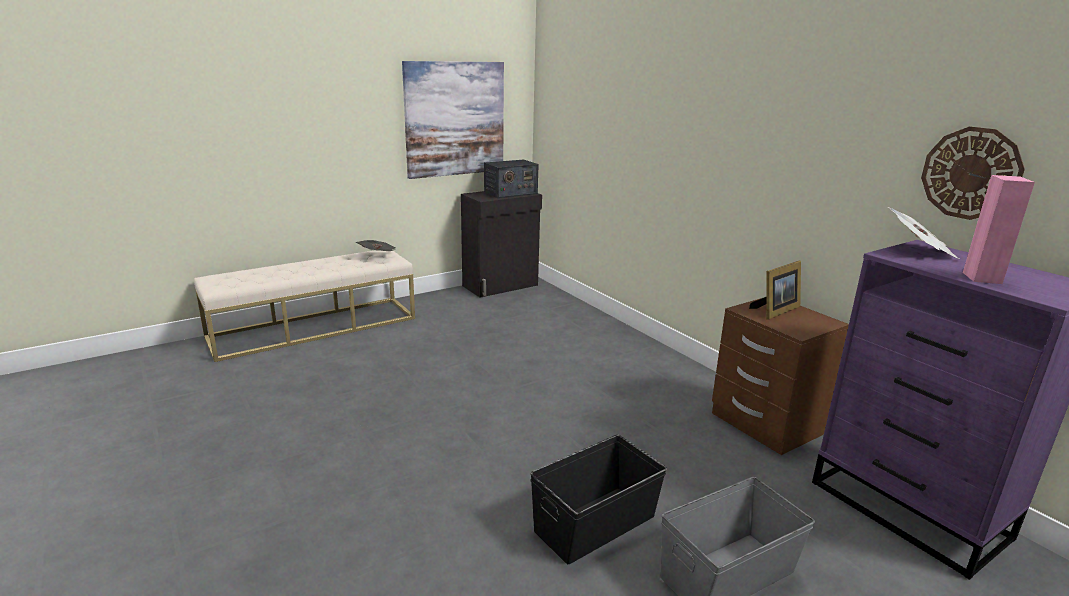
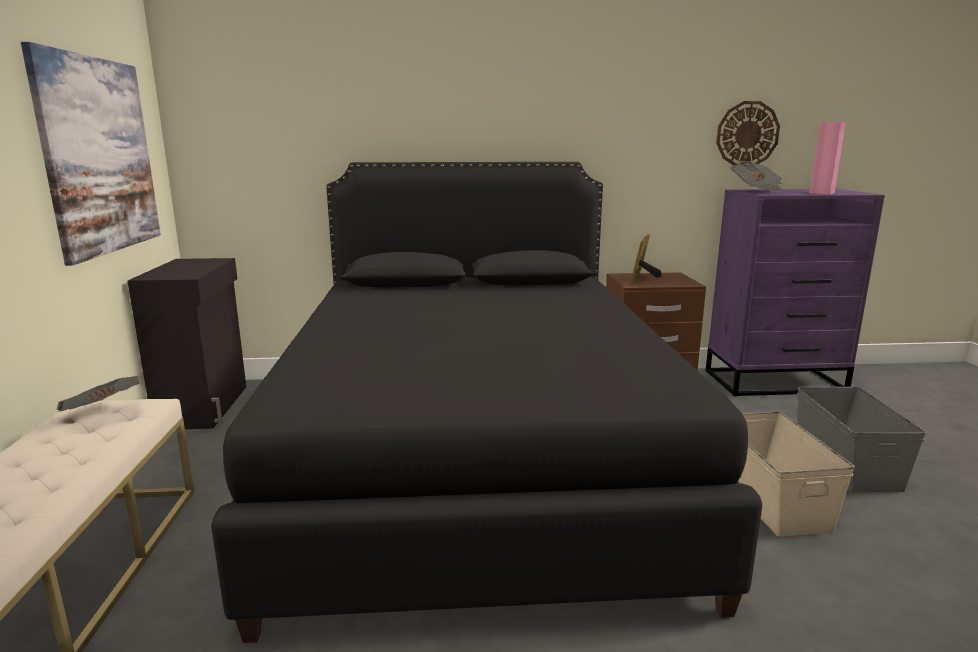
camera: 60 degrees left, 5 degrees down
radio [484,160,539,198] -> none
black storage box [530,435,667,564] -> beige storage box [738,411,855,537]
picture frame [749,261,801,320] -> picture frame turned 150 degrees counterclockwise [630,234,662,285]
none -> black bed [211,162,762,643]

